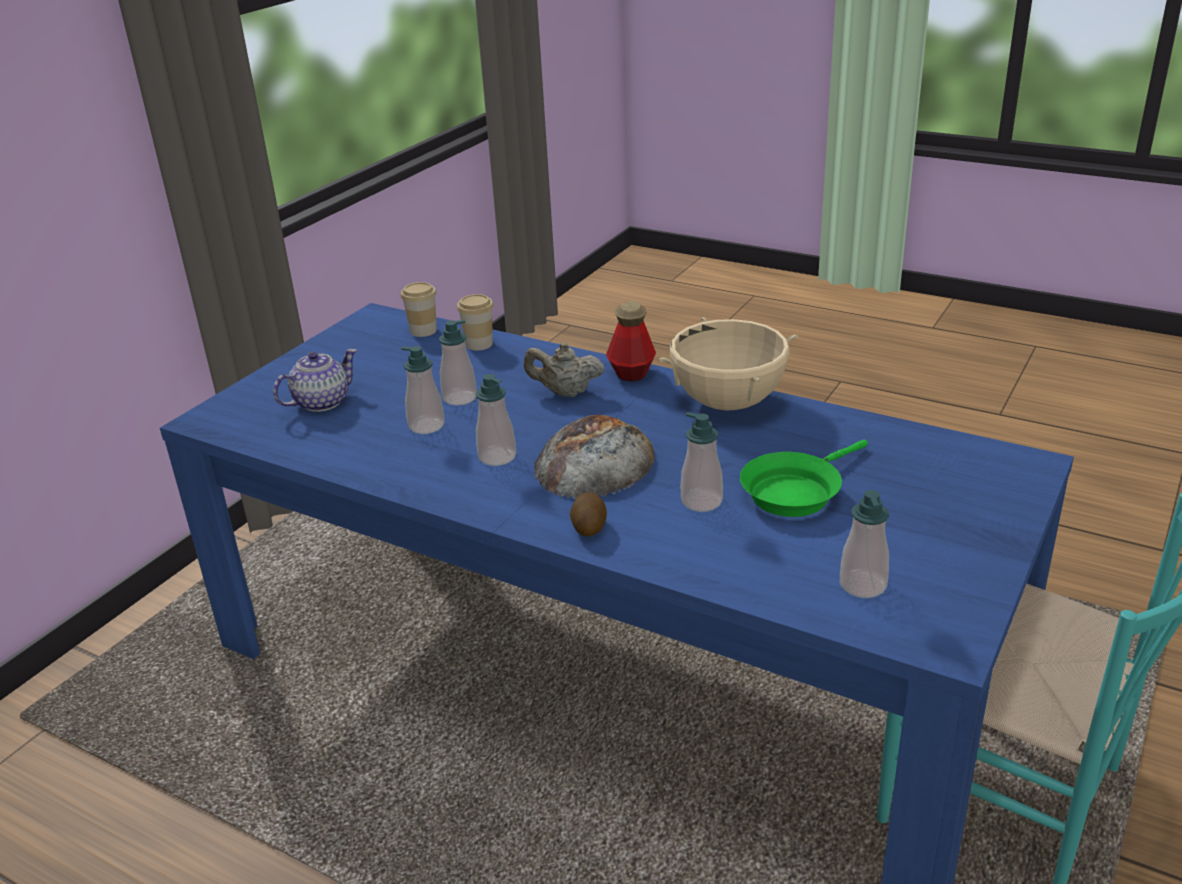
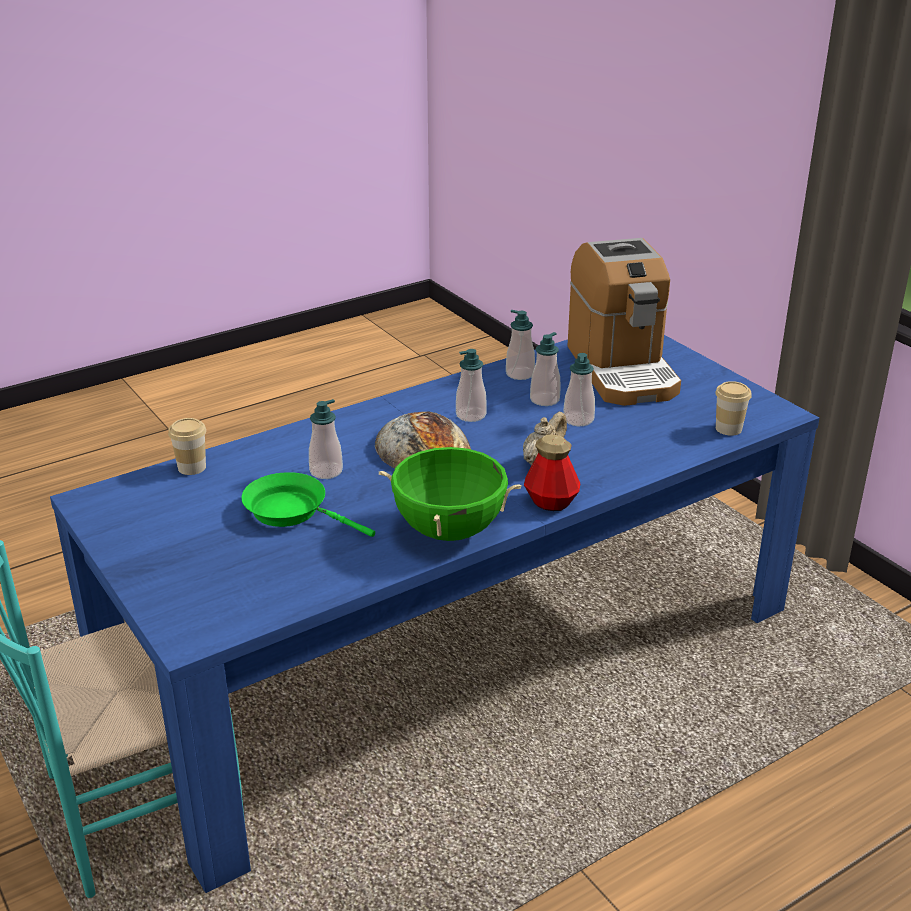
camera: 115 degrees right, 0 degrees up
teapot [273,349,357,412] -> coffee machine [567,238,681,406]
cup [457,294,494,351] -> cup moved to [168,418,206,475]
potato [570,492,607,537] -> none
beige cooking pot [659,317,798,410] -> green cooking pot [379,442,521,541]
green frying pan [740,440,868,517] -> green frying pan turned 45 degrees counterclockwise [242,472,375,537]
soap dispenser [840,490,889,598] -> soap dispenser moved to [506,310,535,380]

